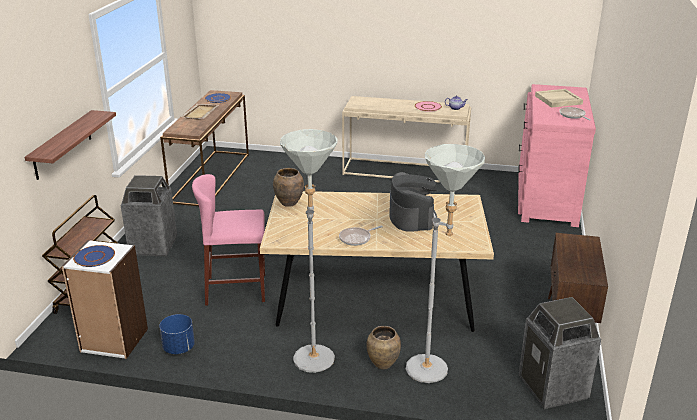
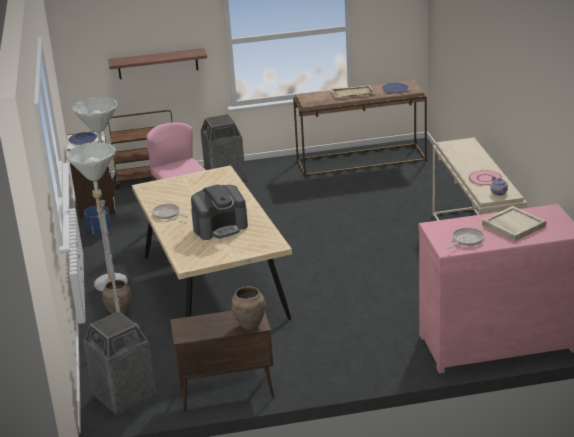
camera: 70 degrees right, 0 degrees up
brown vase [273,168,304,207] -> brown vase moved to [231,286,265,329]

